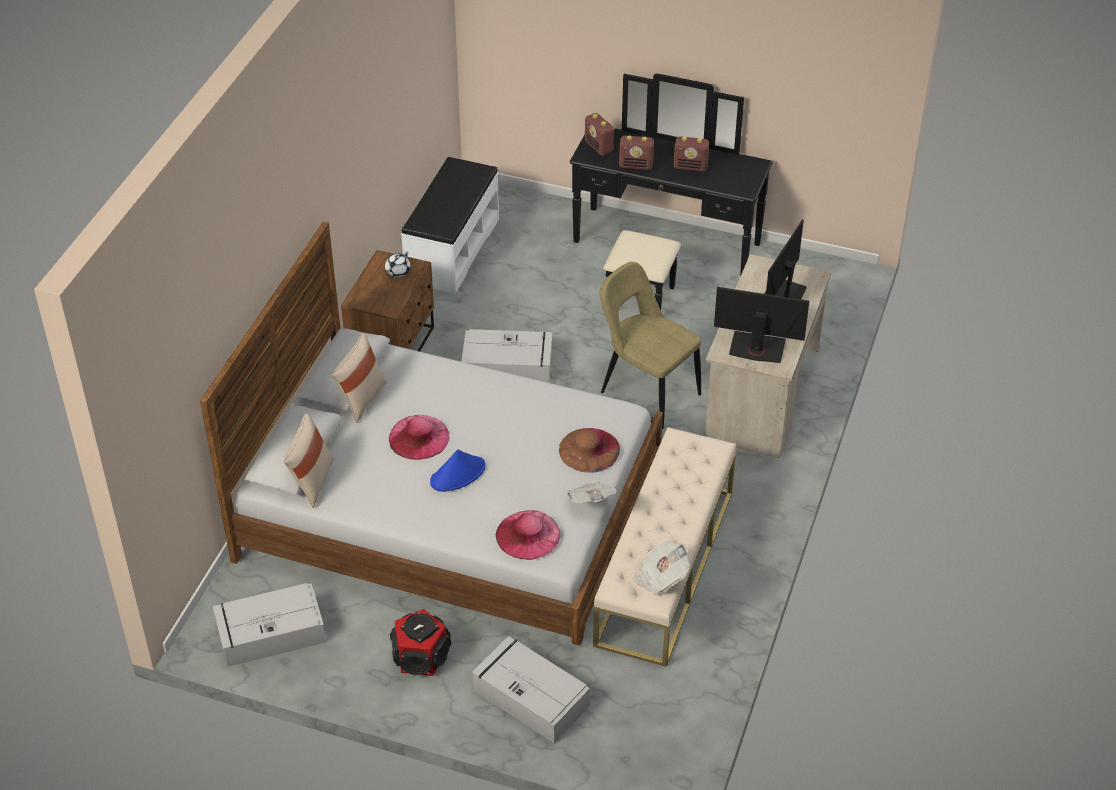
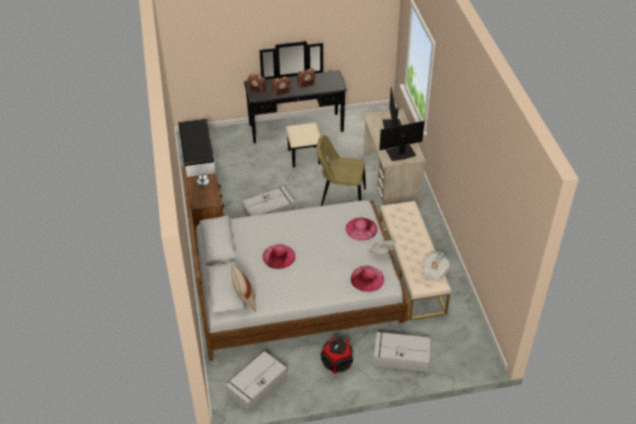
camera: 30 degrees left, 0 degrees up
beige pillow [332,333,387,423] -> none
blue hat [430,449,486,492] -> none
brown hat [559,428,620,473] -> pink hat [346,218,377,241]

